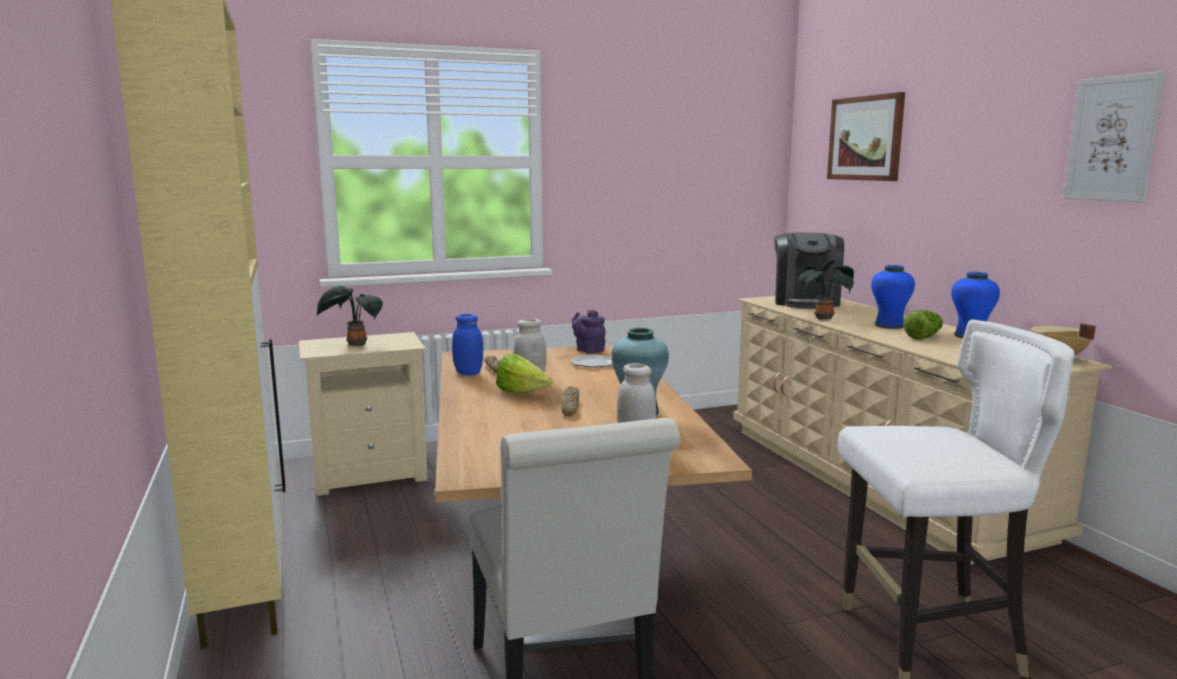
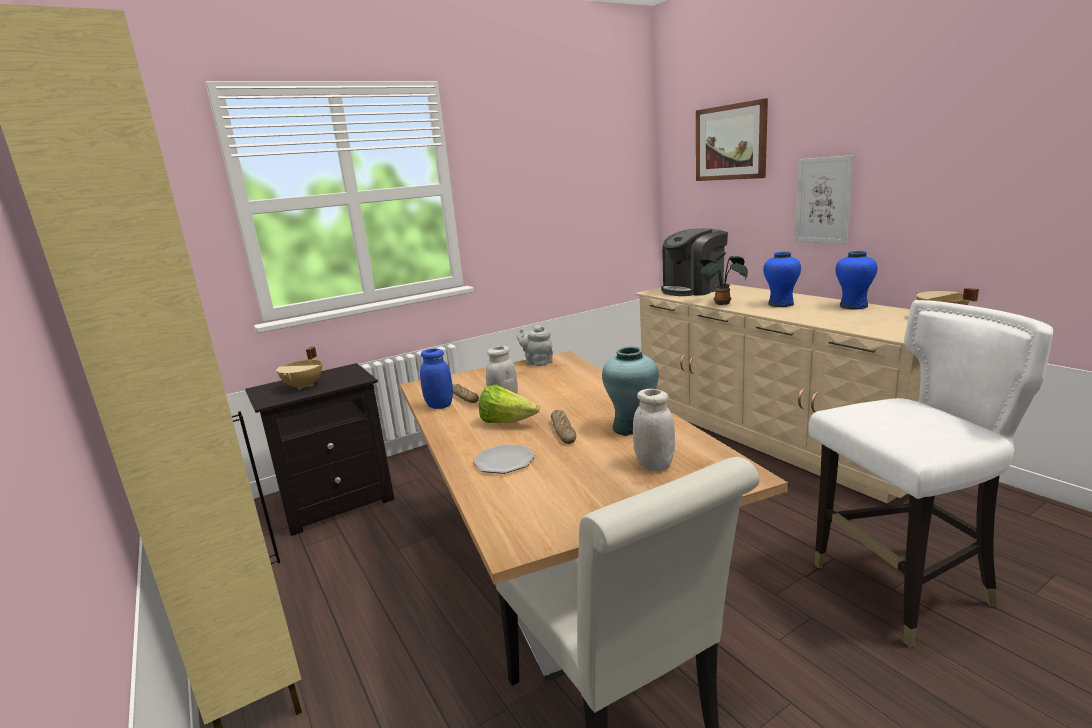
camera: 10 degrees left, 5 degrees up
beige nightstand [299,332,428,496] -> black nightstand [245,363,395,536]
potted plant [317,286,383,346] -> beige cooking pot [276,347,322,390]
plate [570,355,612,367] -> plate moved to [473,444,535,474]
purple teapot [572,310,606,354] -> grey teapot [517,325,553,366]
coffee machine [774,232,844,309] -> coffee machine turned 60 degrees clockwise [661,229,728,296]
lettuce [903,310,943,339] -> none
picture [1063,71,1165,202] -> picture moved to [795,155,854,245]

